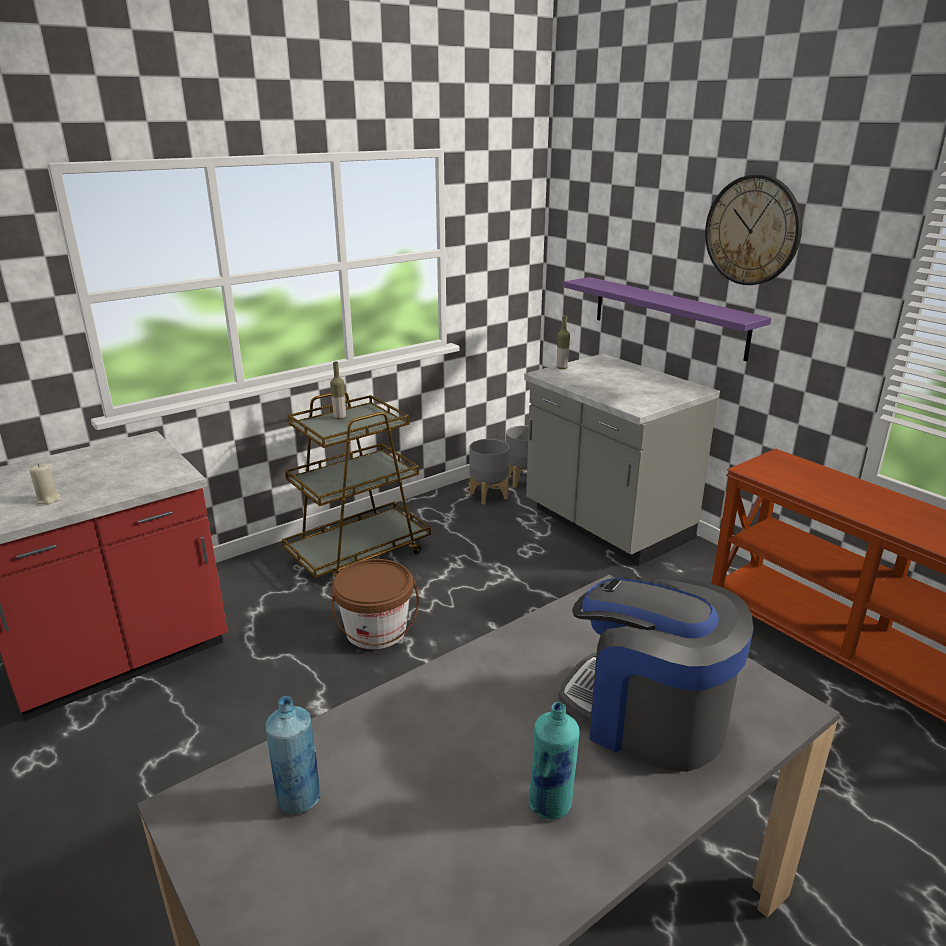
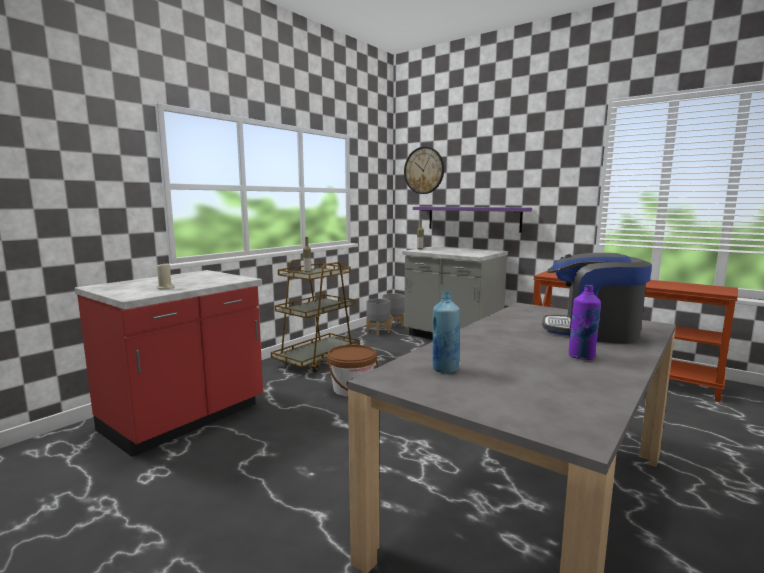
camera: 15 degrees left, 15 degrees down
turquoise bottle [529,702,580,820] -> purple bottle [569,285,601,360]
wall clock [705,174,802,285] -> wall clock moved to [404,147,444,194]

